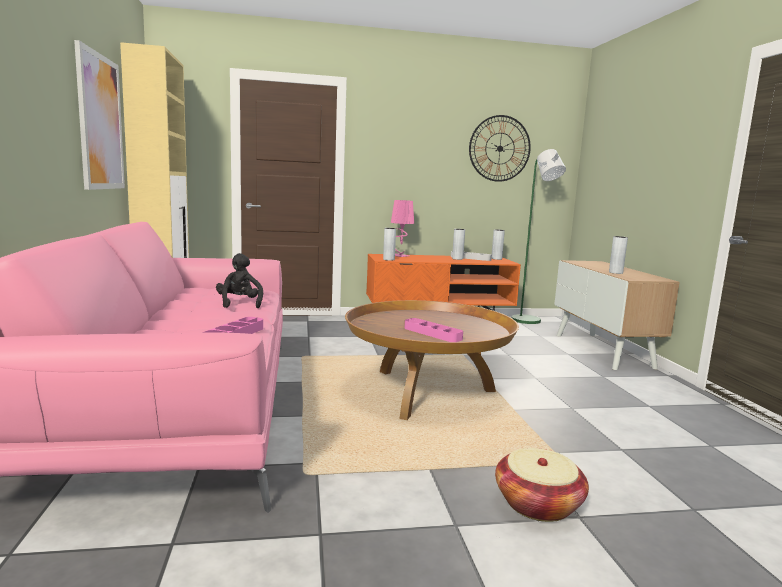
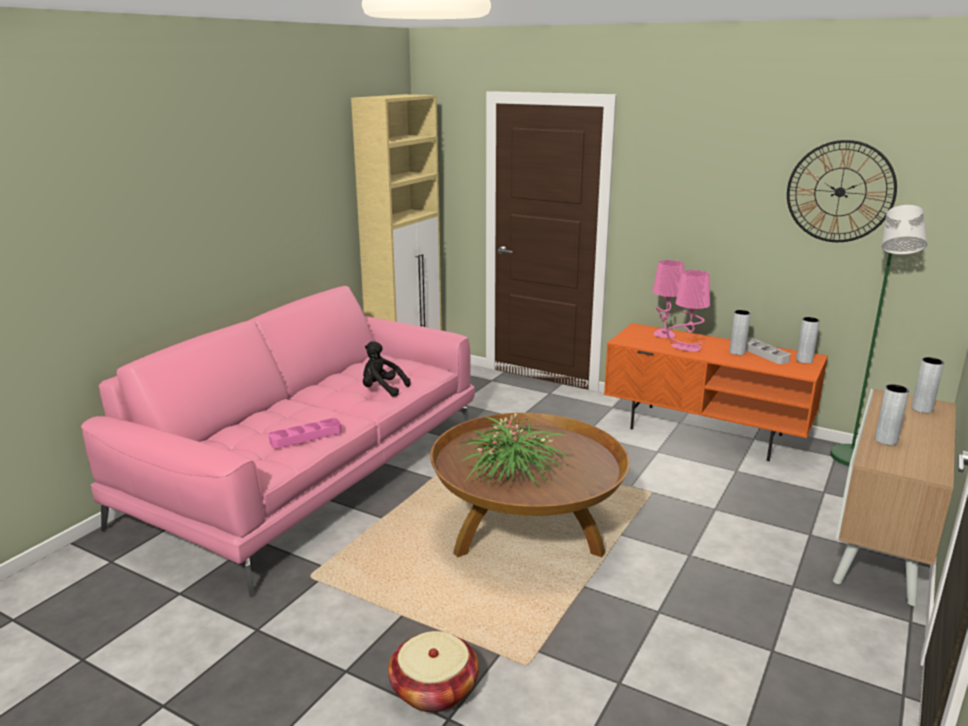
camera: 40 degrees right, 10 degrees up
picture [74,40,125,190] -> none
black plush toy [216,253,263,308] -> black plush toy turned 90 degrees counterclockwise [363,341,410,397]
grey vase [383,228,396,261] -> grey vase moved to [911,357,944,413]
pink tray [405,318,463,342] -> potted plant [460,413,571,489]
none -> pink table lamp [666,270,710,352]

